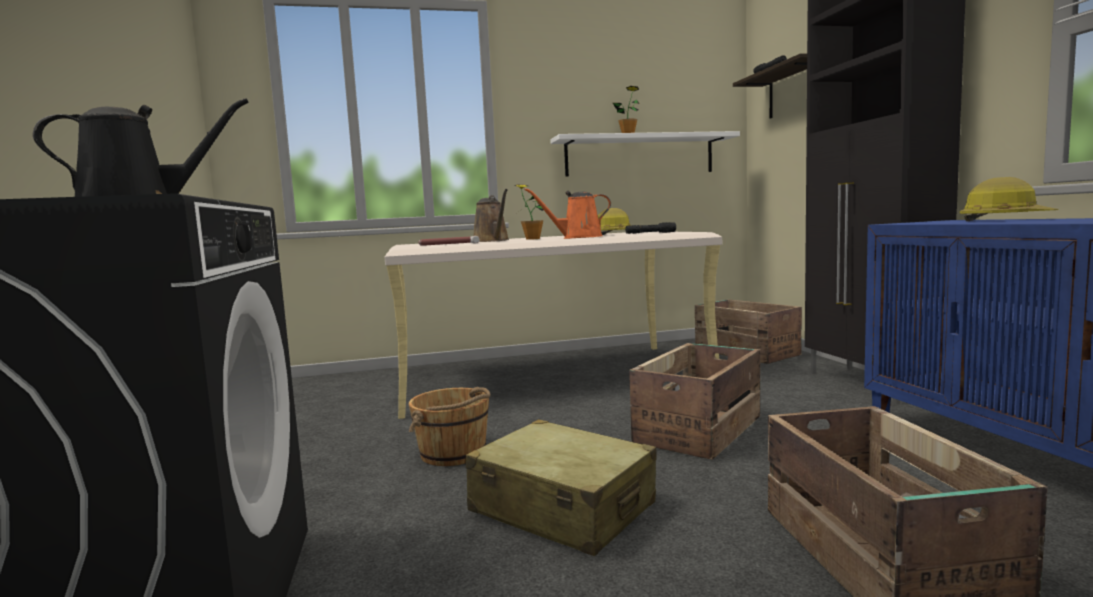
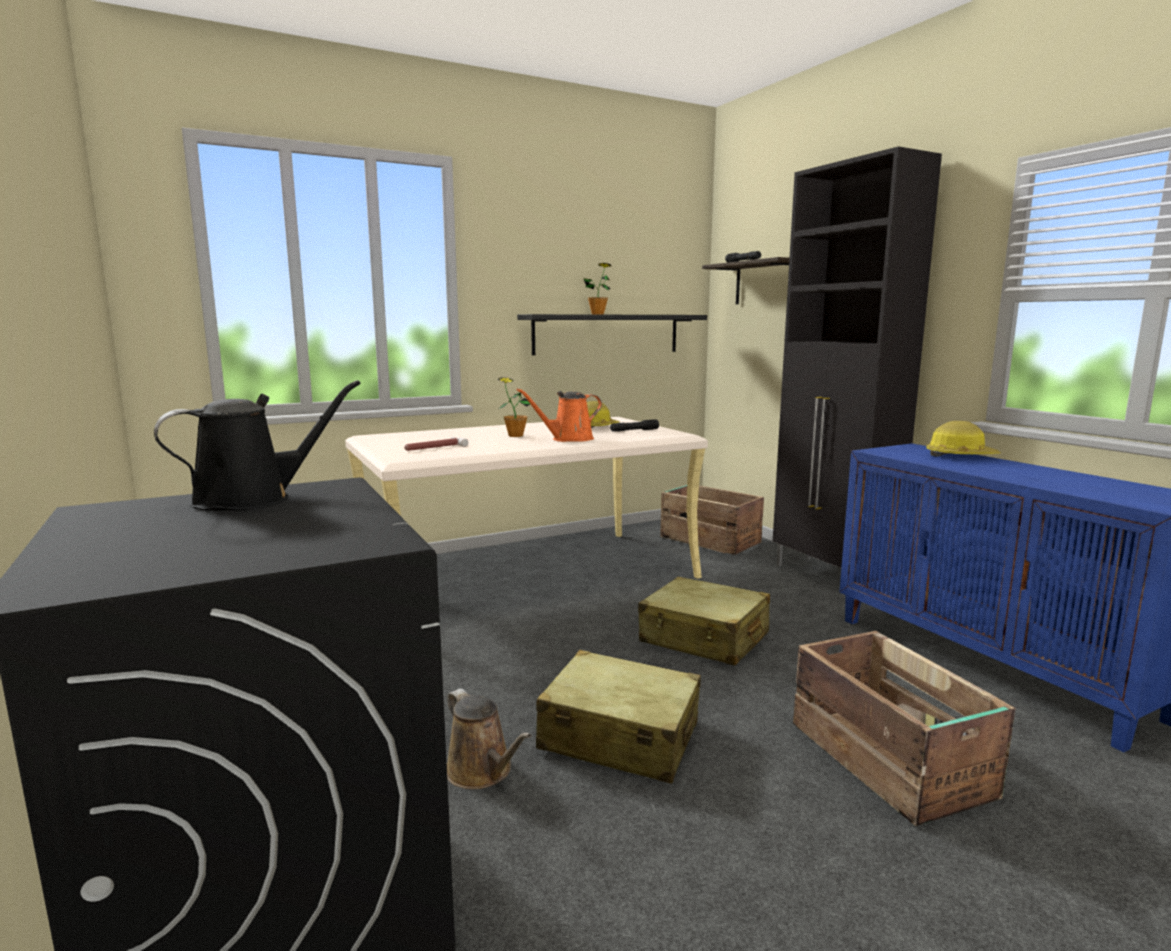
camera: 15 degrees left, 5 degrees up
brown bucket [409,387,491,466] -> none
brown watering can [474,189,509,242] -> brown watering can moved to [447,689,531,789]
white shelf [550,131,740,177] -> black shelf [517,314,707,355]
crate [629,343,760,460] -> beige suitcase [638,577,770,666]

